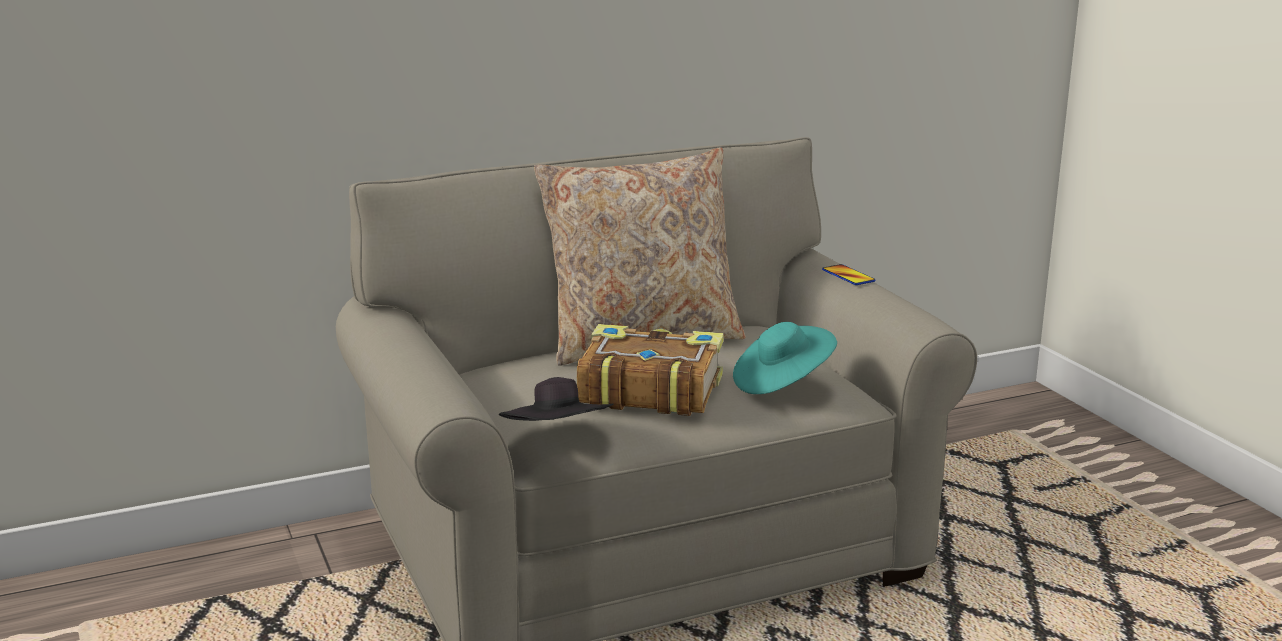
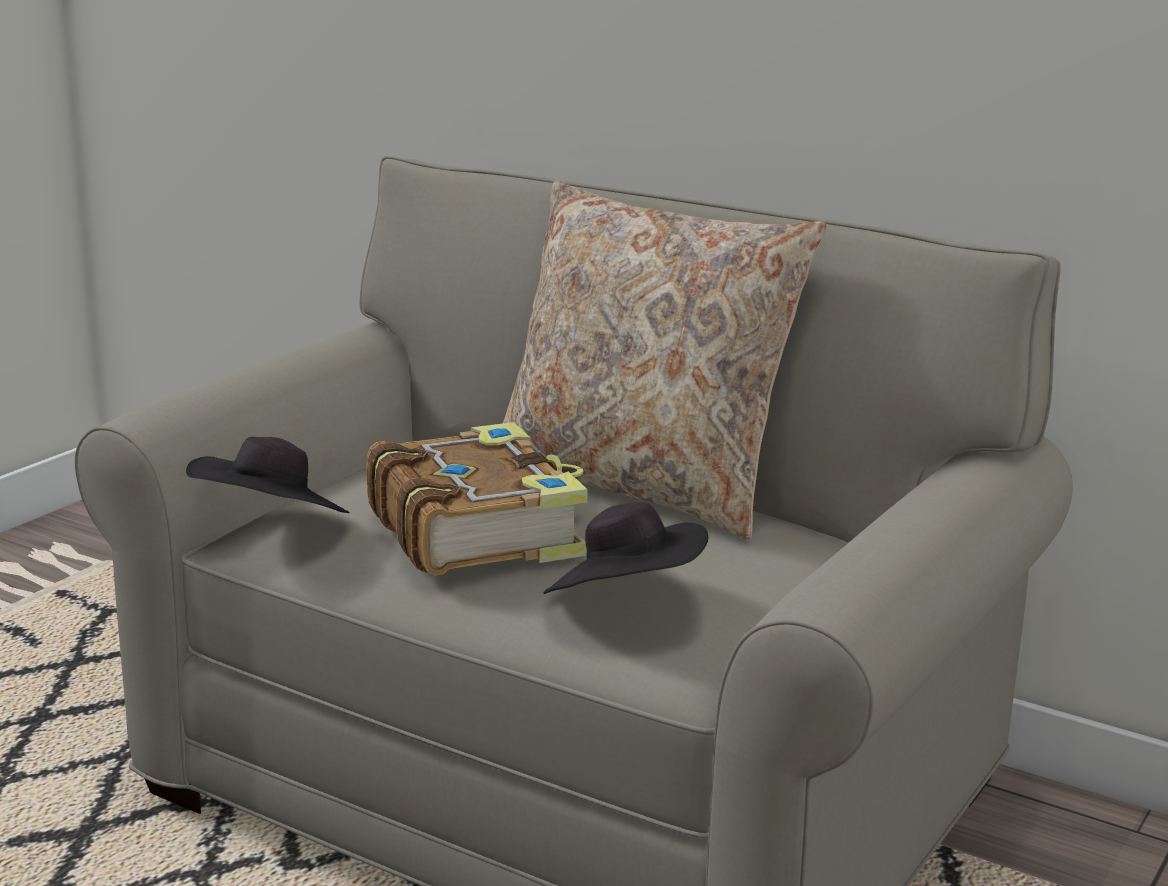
camera: 55 degrees right, 0 degrees up
turquoise hat [733,322,837,394] -> black hat [543,502,708,594]
phone [822,264,875,285] -> none

